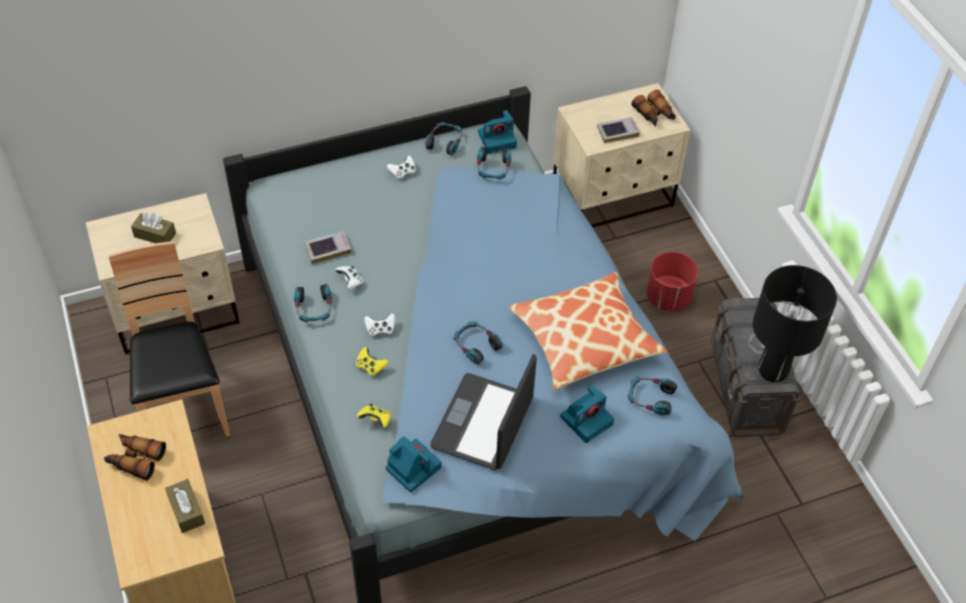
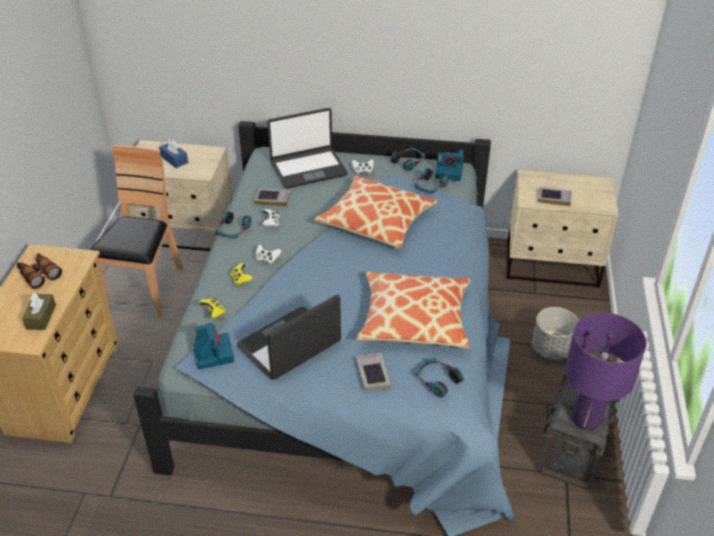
camera: 30 degrees right, 10 degrees down
brown tissue box [131,212,176,243] -> blue tissue box [159,139,188,168]
headphones [454,321,503,365] -> none
camera [560,385,614,443] -> book [356,353,390,391]
binoculars [632,90,676,126] -> none
red planter [646,252,698,311] -> grey planter [532,307,579,360]
black table lamp [753,265,837,382] -> purple table lamp [565,312,647,431]
none -> laptop [267,108,348,188]
none -> pillow [314,175,438,249]

